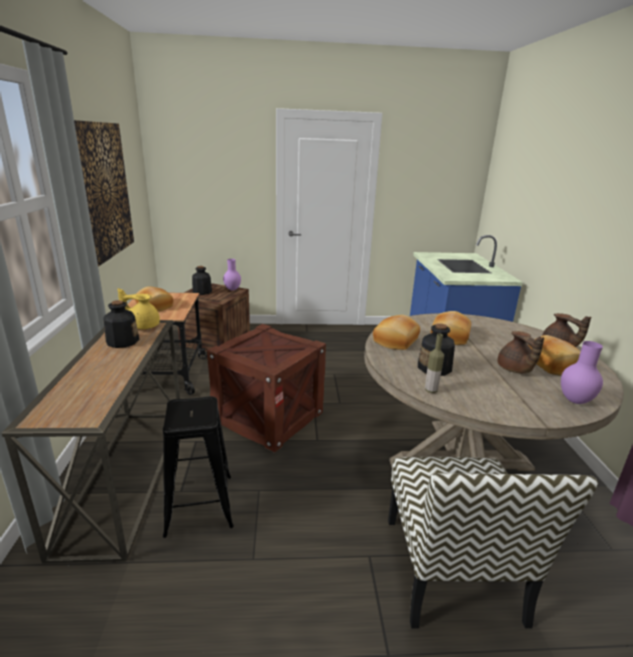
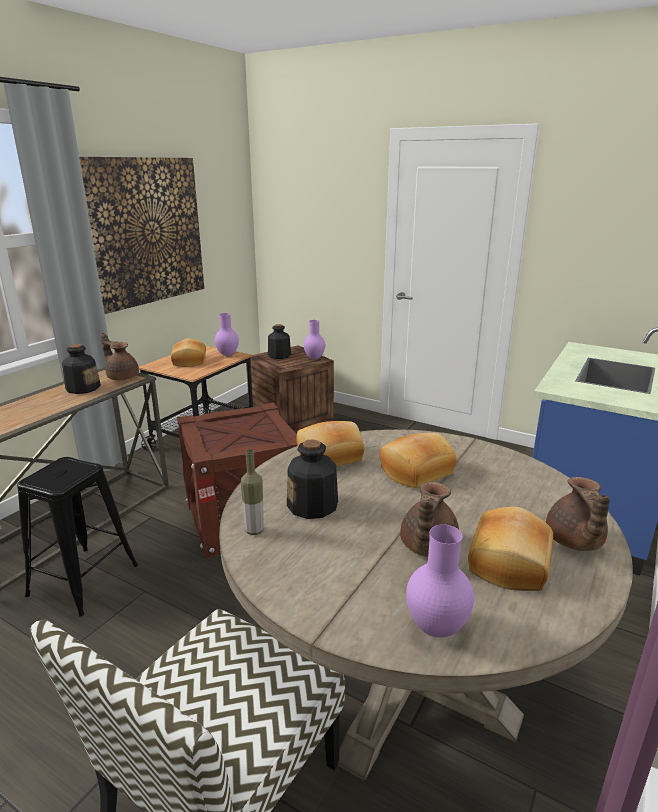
camera: 35 degrees right, 0 degrees up
yellow teapot [117,288,160,329] -> brown teapot [101,333,139,380]
none -> purple vase [215,313,239,356]

